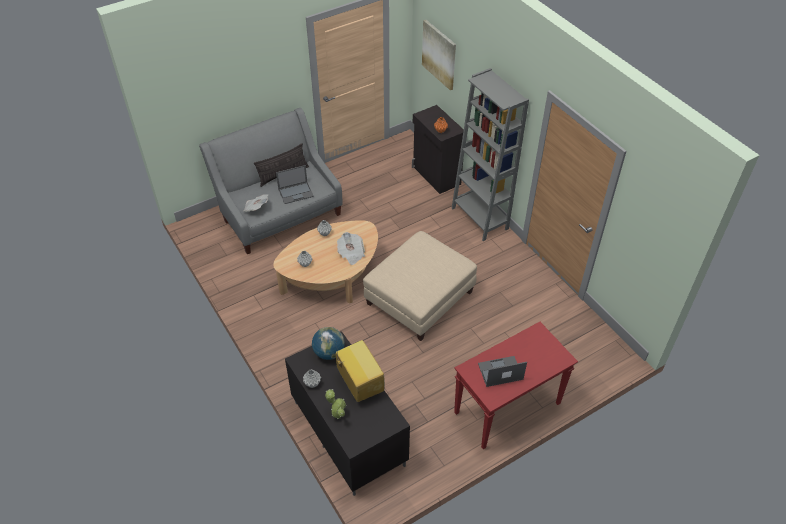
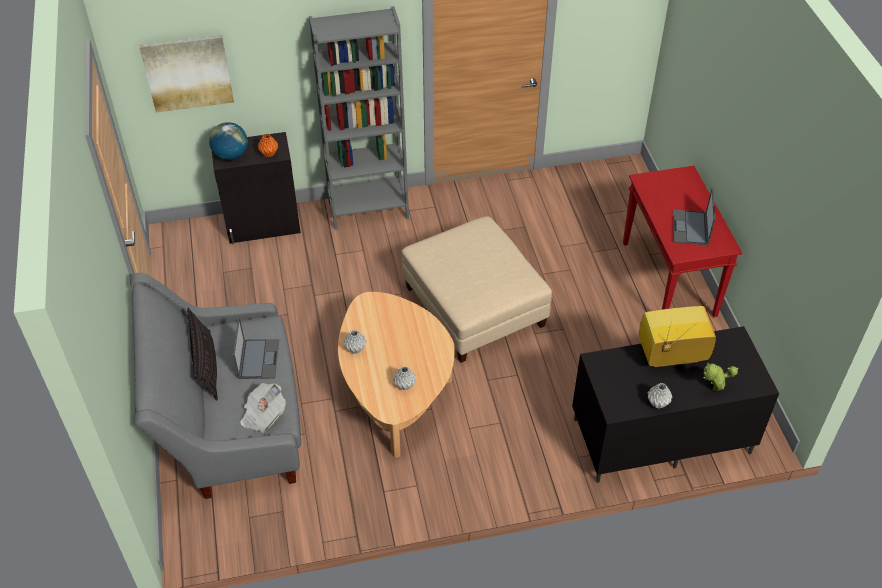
camera: 70 degrees left, 0 degrees up
globe [312,327,345,360] -> globe moved to [209,122,248,160]
newspaper [337,232,365,265] -> none

